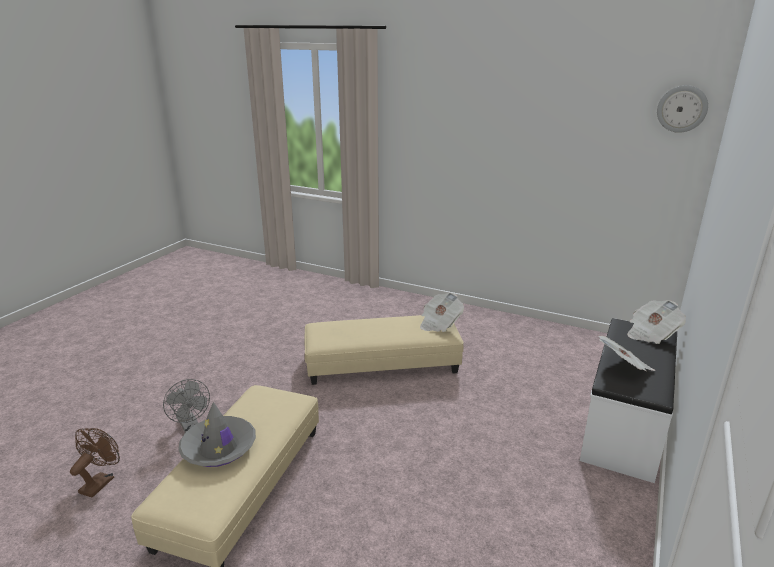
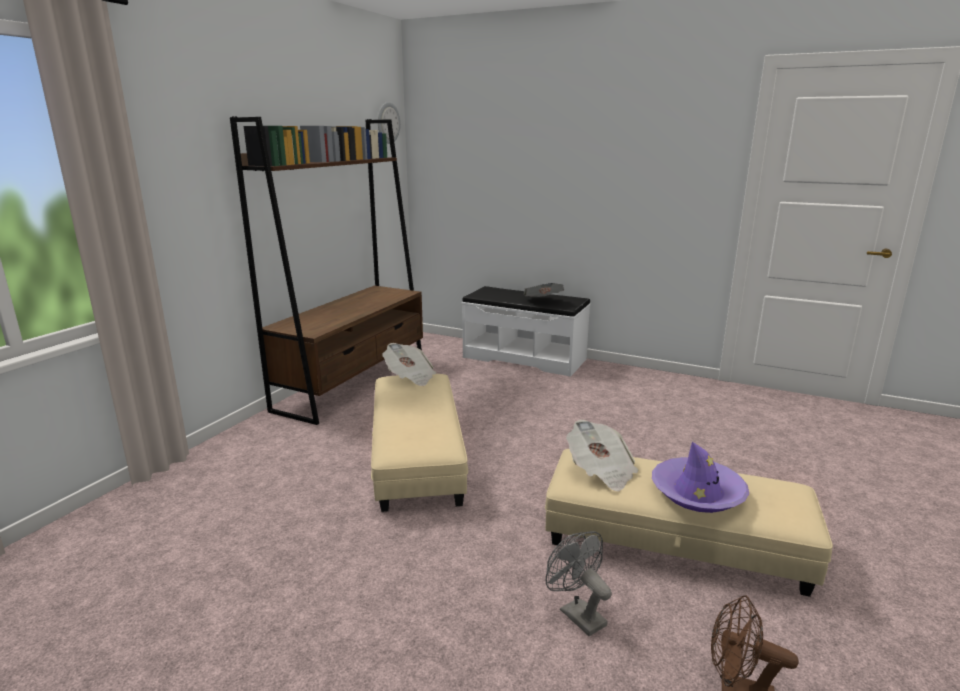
camera: 90 degrees left, 5 degrees down
grey fan [163,379,210,432] -> grey fan turned 90 degrees counterclockwise [546,531,612,636]
grey hat [178,402,256,467] -> purple hat [652,442,749,513]
newspaper [627,300,686,344] -> newspaper moved to [566,419,639,492]
none -> brown bookcase [230,117,423,425]

